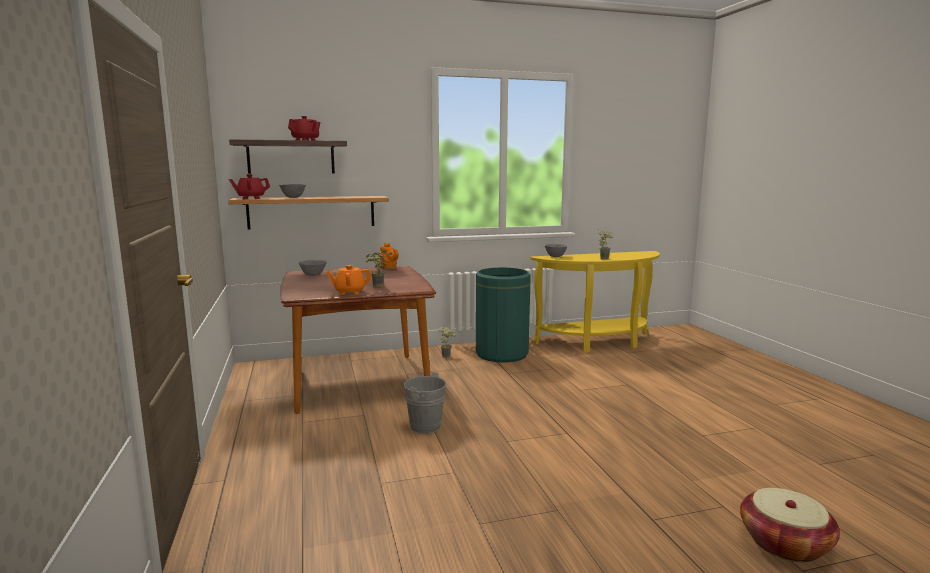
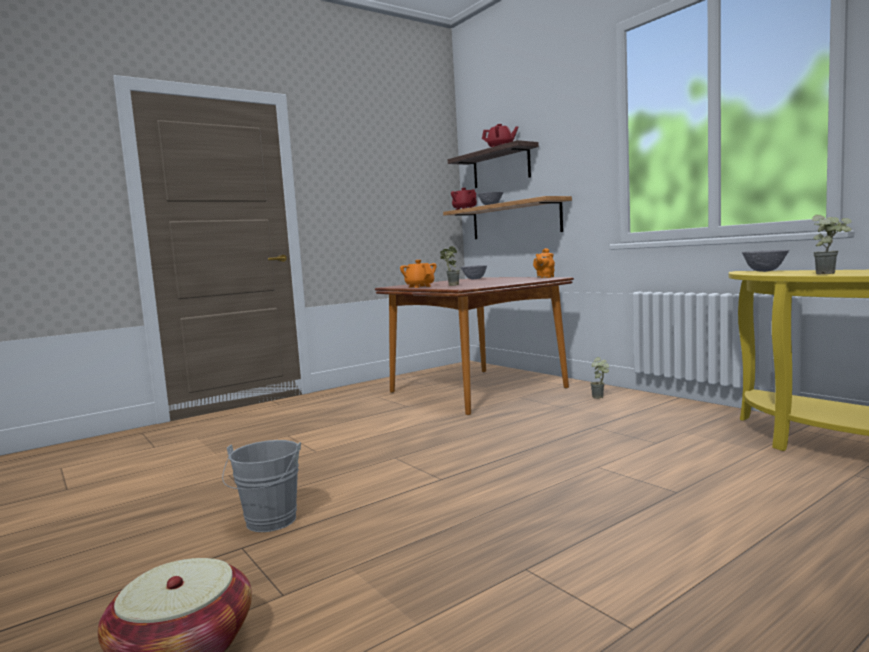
camera: 70 degrees right, 5 degrees down
grey bucket [403,372,454,434] -> grey bucket moved to [222,440,301,532]
green trash can [476,268,531,363] -> none

